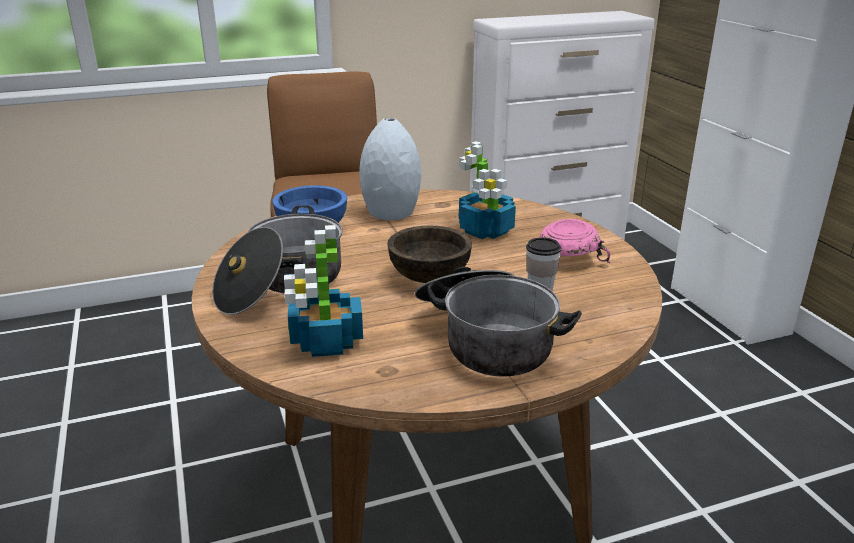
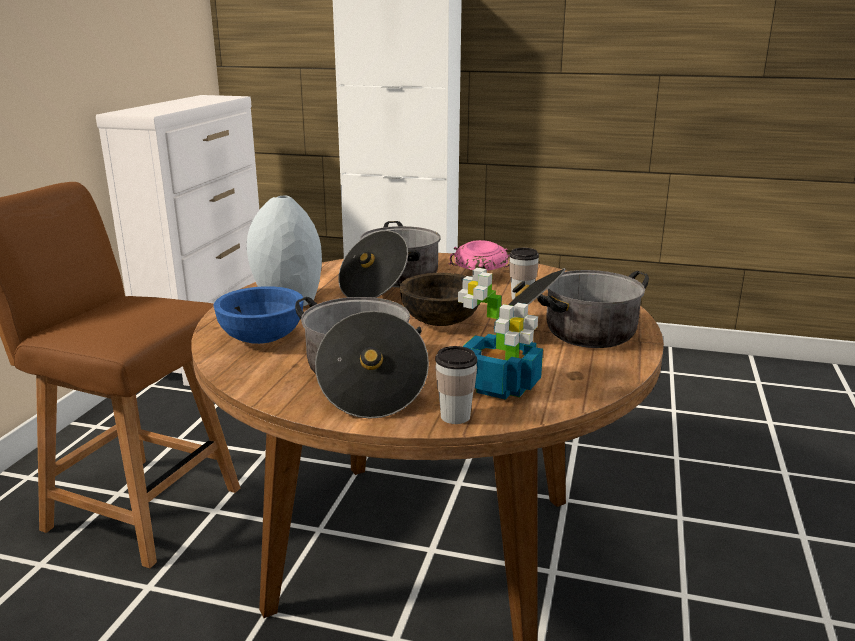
camera: 55 degrees left, 5 degrees down
potted plant [459,141,516,239] -> cooking pot [338,221,441,298]
none -> cup [435,346,477,424]

